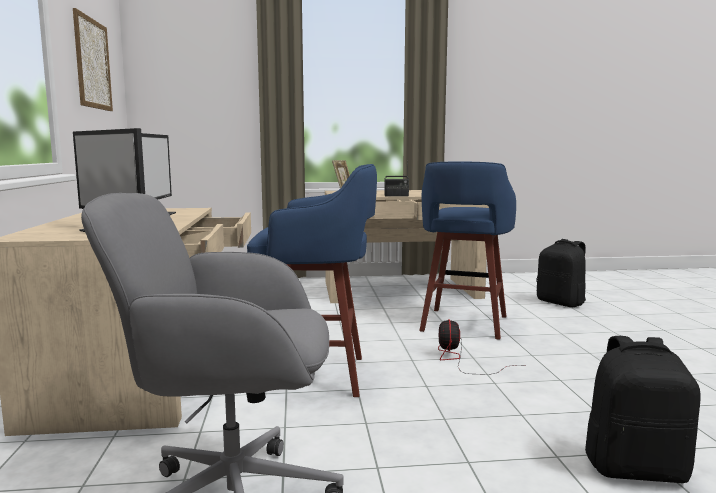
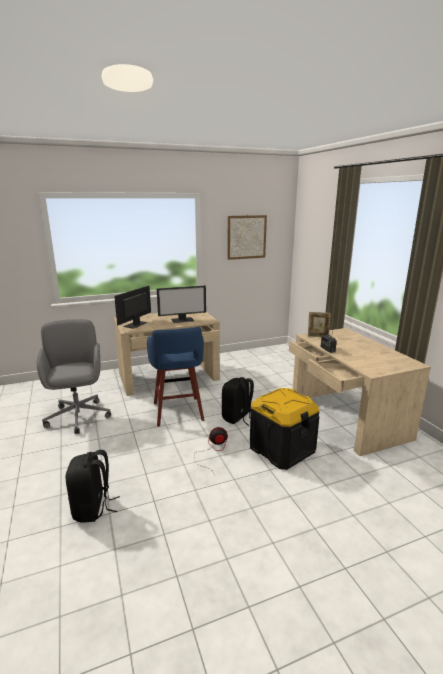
camera: 75 degrees right, 10 degrees up
blue stool [419,161,516,340] -> black storage box [250,388,319,470]
black backpack [537,239,586,307] -> black backpack moved to [222,377,254,426]

